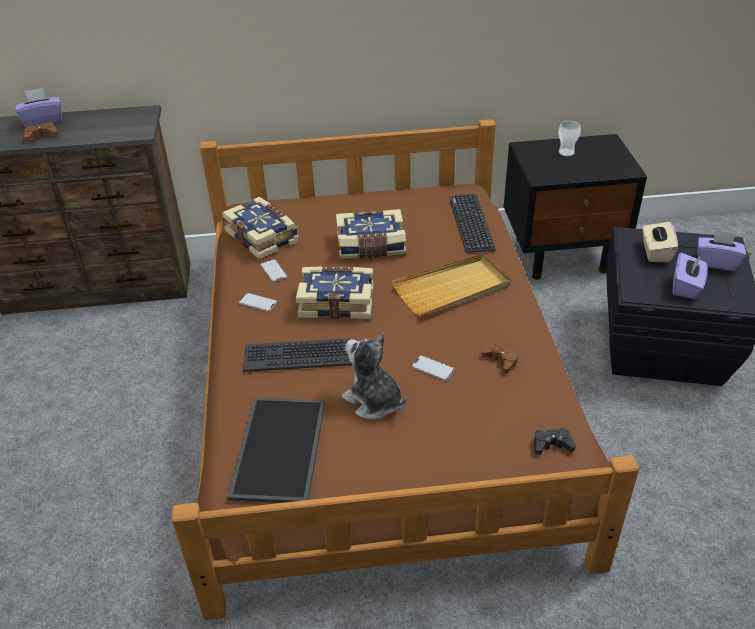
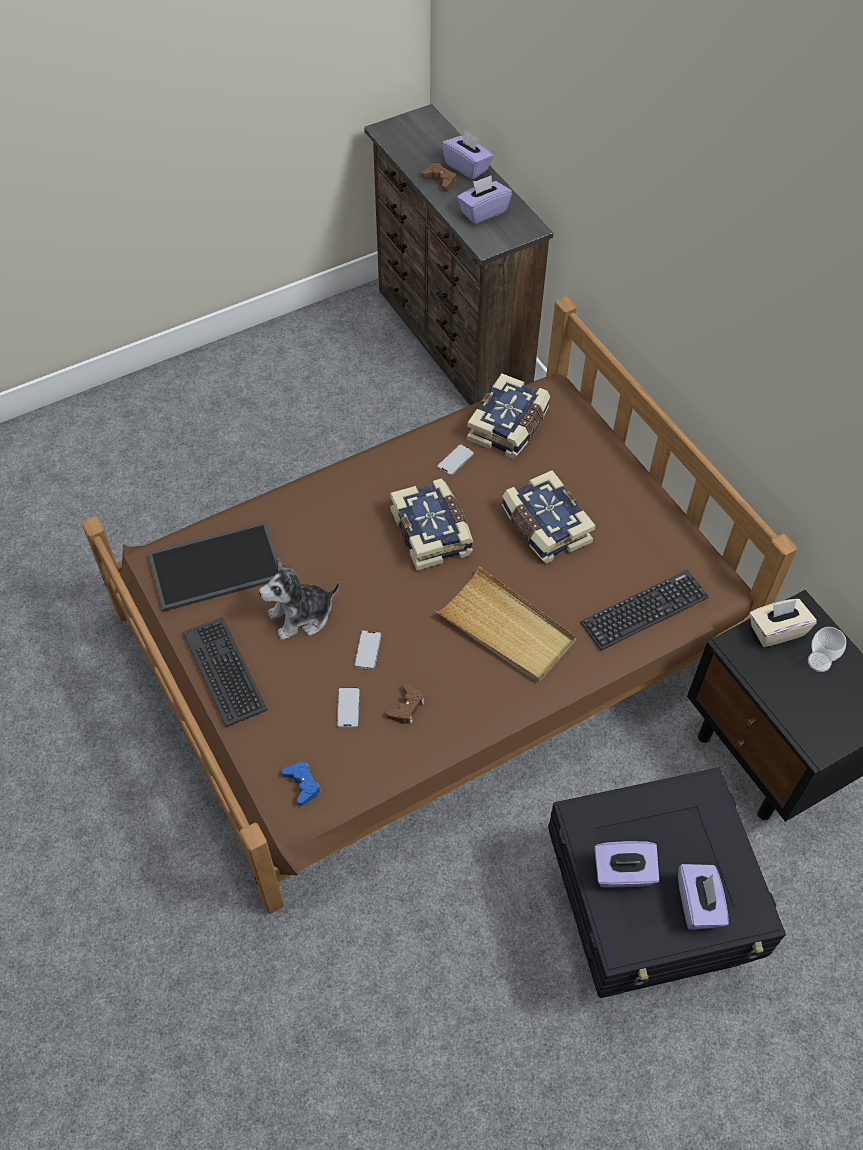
camera: 65 degrees right, 15 degrees up
phone [239,293,277,312] -> phone moved to [337,687,360,728]
keyboard [243,338,352,372] -> keyboard moved to [183,617,268,727]
plush toy [342,333,406,420] -> plush toy turned 135 degrees counterclockwise [259,558,340,640]
black game controller [534,428,576,455] -> blue game controller [282,762,321,806]
beige tissue box [643,220,678,263] -> beige tissue box moved to [750,599,817,647]
none -> purple tissue box [457,175,512,224]

